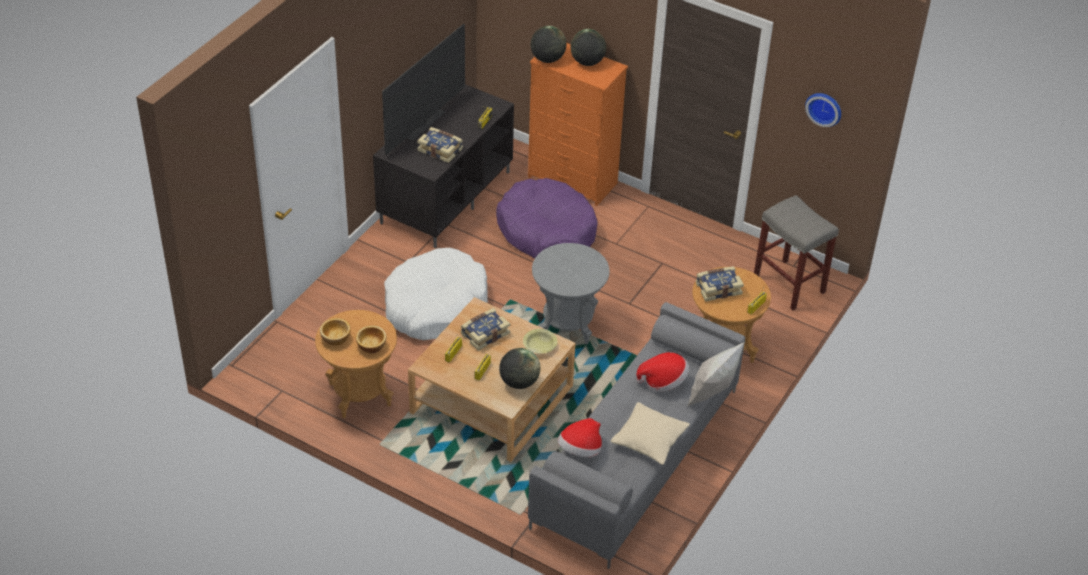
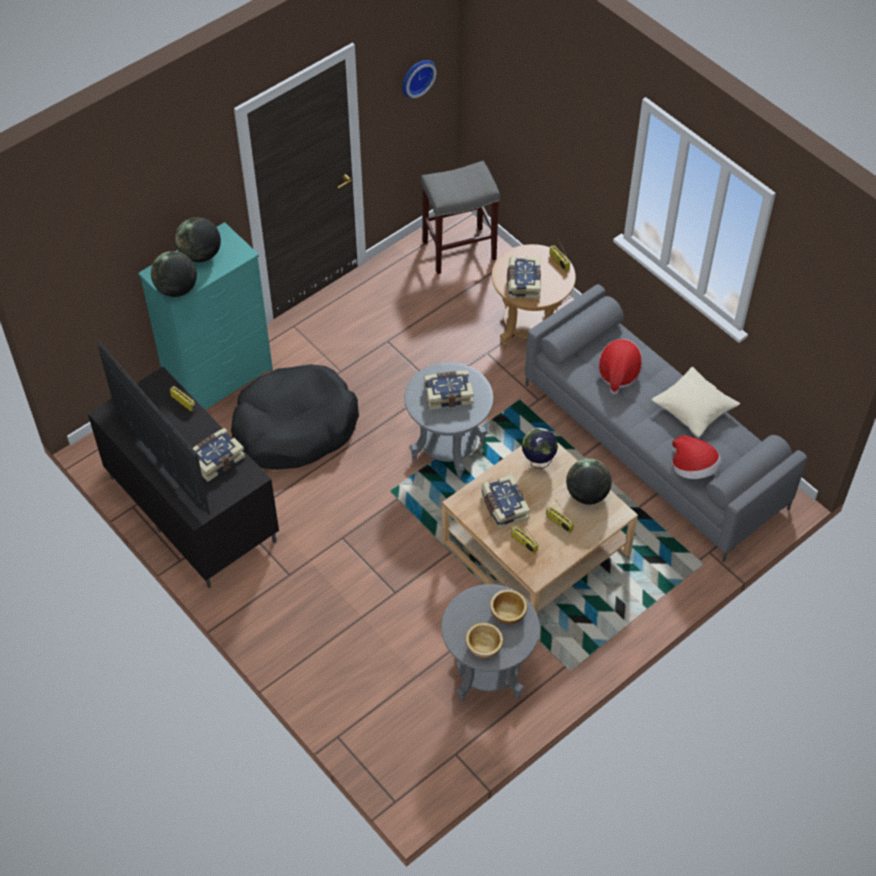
camera: 70 degrees left, 10 degrees up
brown side table [315,310,397,418] -> grey side table [441,584,540,701]
white dog bed [384,248,488,340] -> none
purple dog bed [496,178,597,258] -> black dog bed [231,364,359,469]
yellow bowl [523,329,558,354] -> globe [522,428,558,469]
orange dresser [528,43,628,206] -> turquoise dresser [138,222,273,410]
white pillow [687,342,745,407] -> none
none -> book [424,370,474,410]

